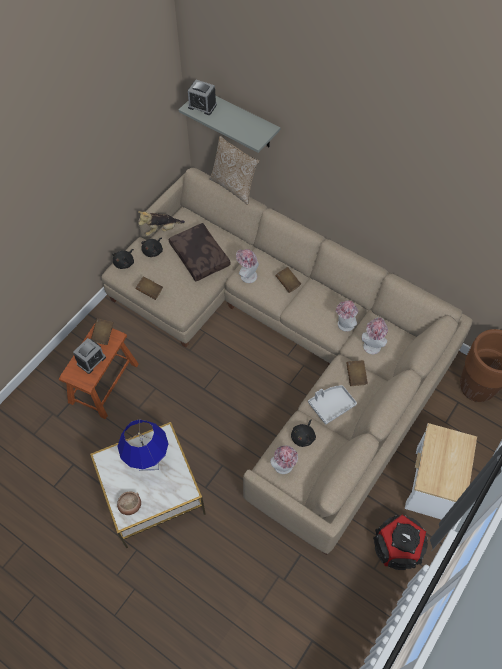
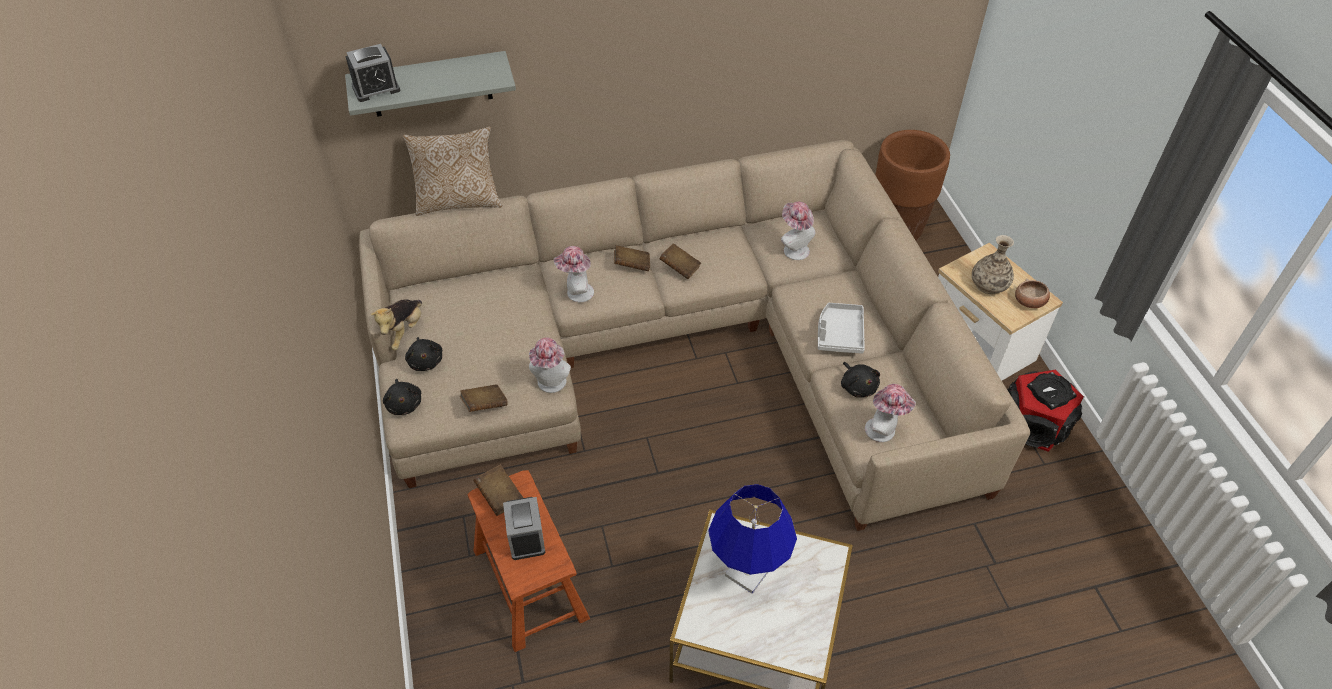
camera: 50 degrees left, 10 degrees down
bowl [117,491,141,515] -> bowl moved to [1015,279,1050,308]
brown pillow [169,223,231,282] -> none
hat [336,300,358,332] -> hat moved to [529,338,571,393]
brown book [346,360,368,386] -> brown book moved to [659,243,701,279]
none -> vase [972,235,1014,294]

